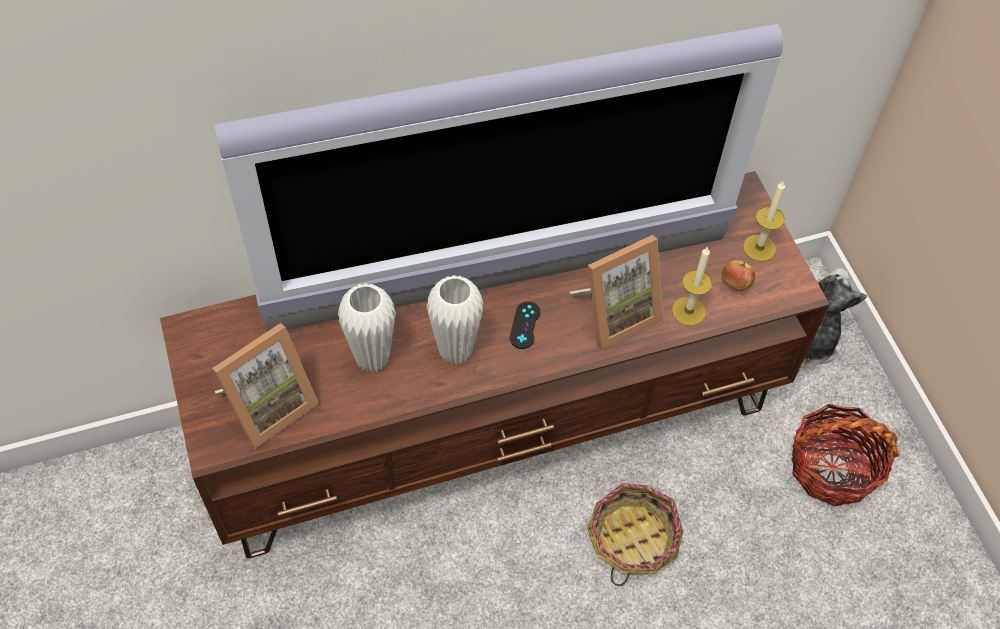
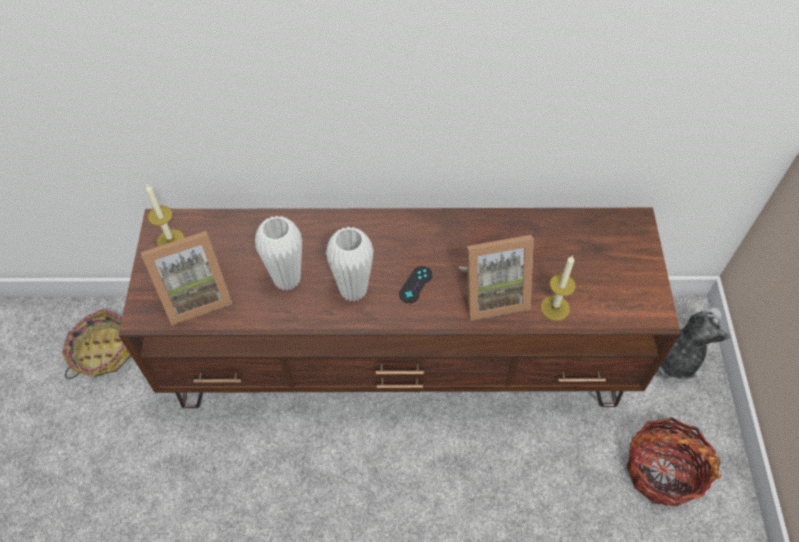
camera: 20 degrees right, 0 degrees up
television [214,24,783,332] -> none
basket [587,483,683,586] -> basket moved to [62,308,131,379]
apple [722,260,755,291] -> none
candle [743,180,785,262] -> candle moved to [146,185,185,247]

